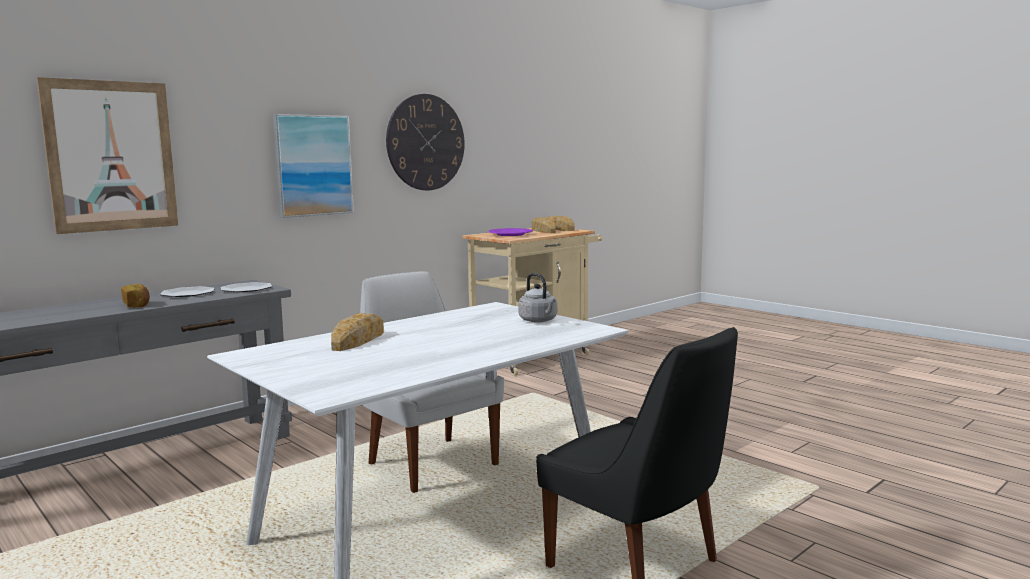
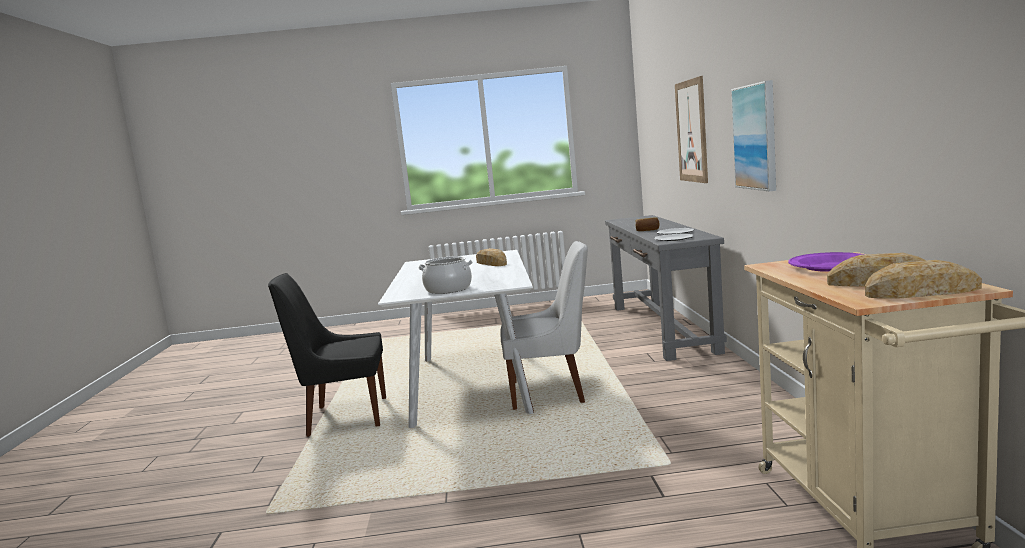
camera: 130 degrees right, 0 degrees up
wall clock [386,94,465,191] -> none
grey kettle [518,273,557,323] -> cooking pot [418,256,473,294]

